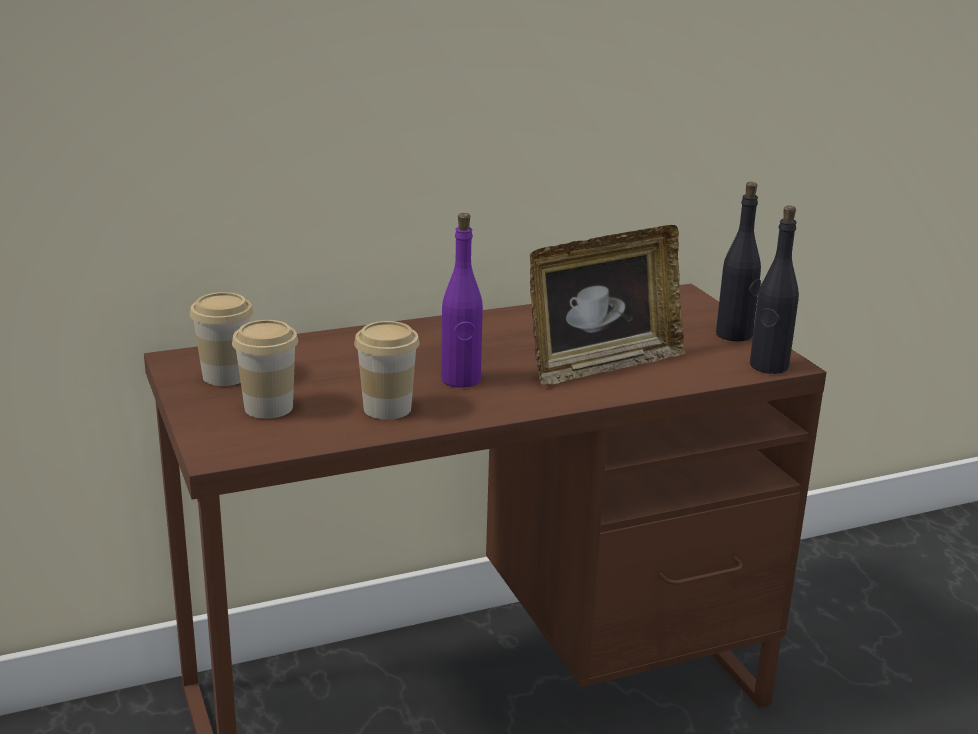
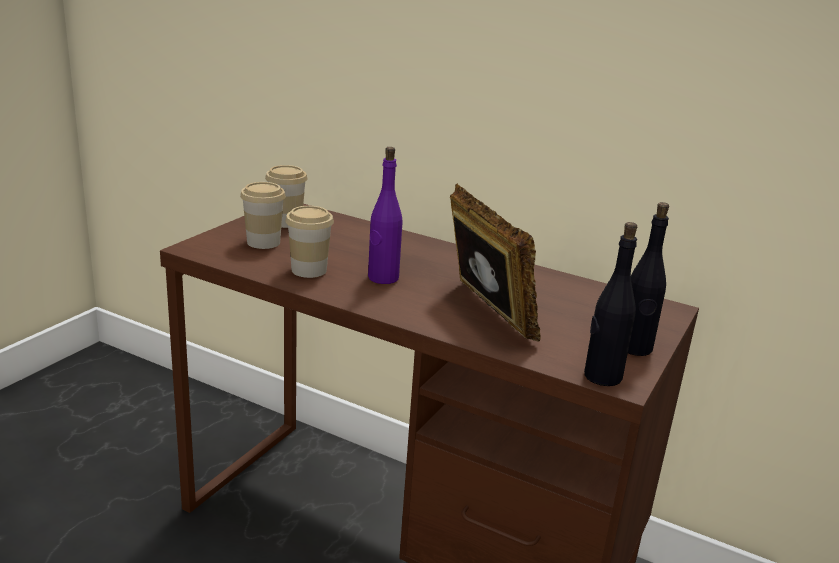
camera: 50 degrees right, 0 degrees up
picture frame [530,225,686,385] -> picture frame turned 135 degrees counterclockwise [450,183,540,342]

